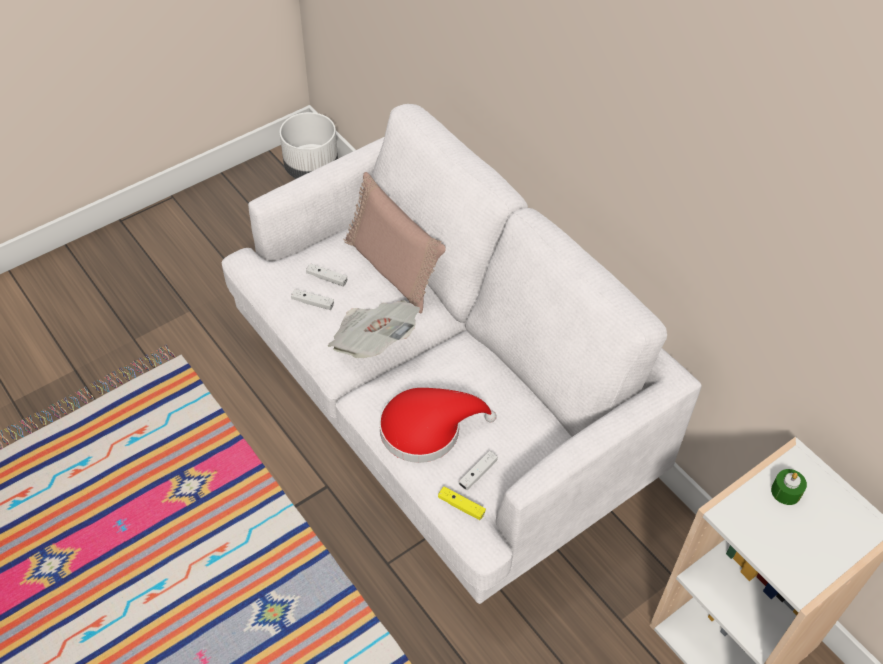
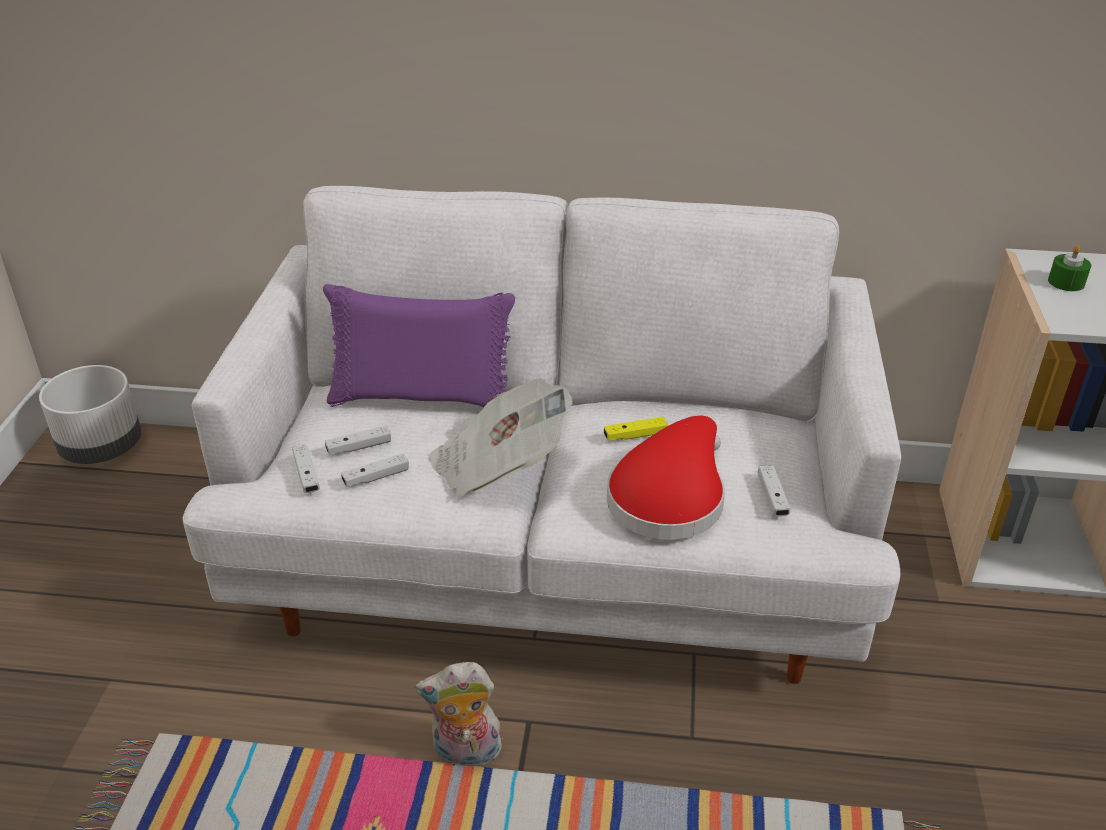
camera: 45 degrees left, 15 degrees down
beige pillow [343,172,446,313] -> purple pillow [323,284,515,407]
yellow game controller [438,486,486,520] -> yellow game controller moved to [604,417,668,440]
none -> white game controller [292,445,320,493]
none -> plush toy [415,662,503,767]

